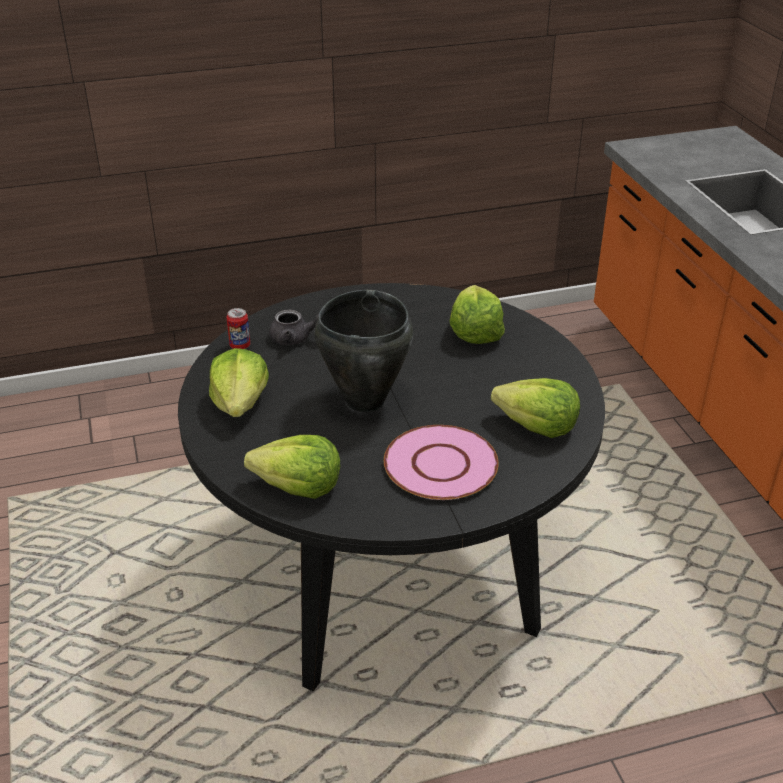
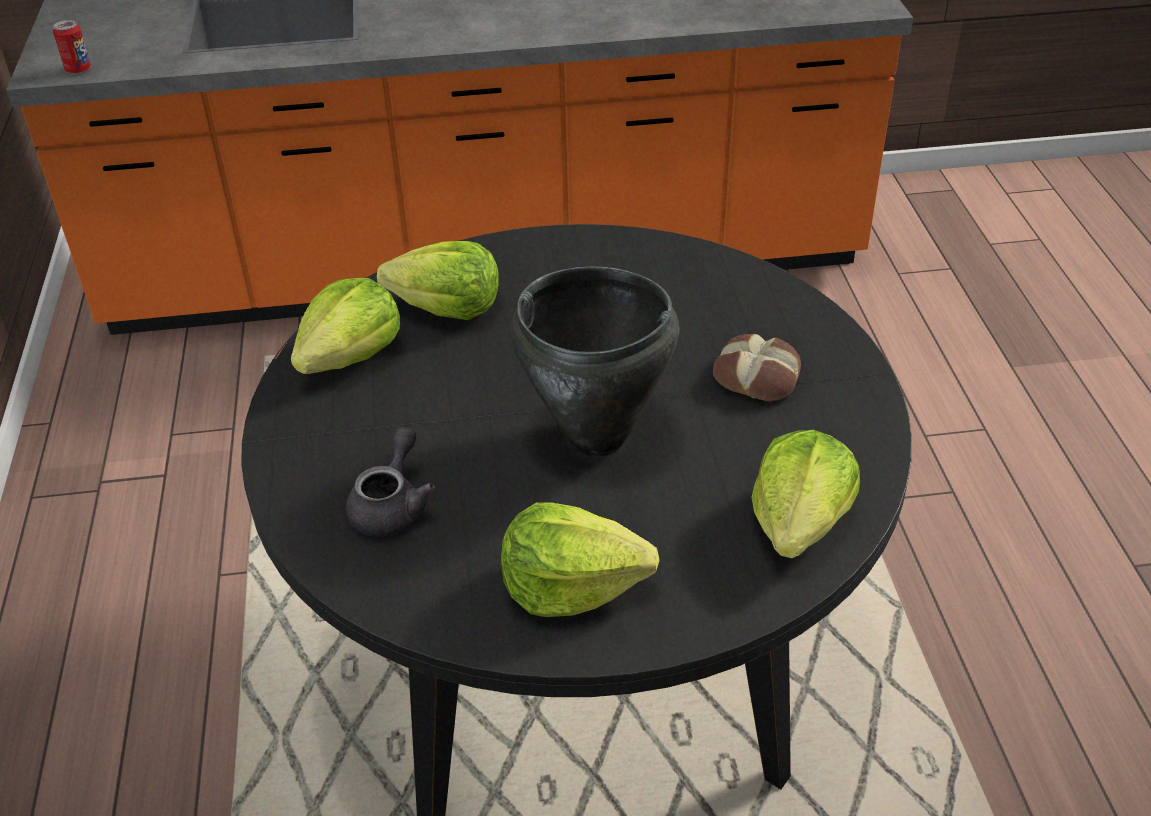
camera: 80 degrees left, 5 degrees up
can [226,308,250,349] -> can moved to [53,20,91,74]
pink plate [384,425,499,500] -> bread [713,334,801,401]
lettuce [491,378,580,438] -> lettuce moved to [291,278,400,374]

